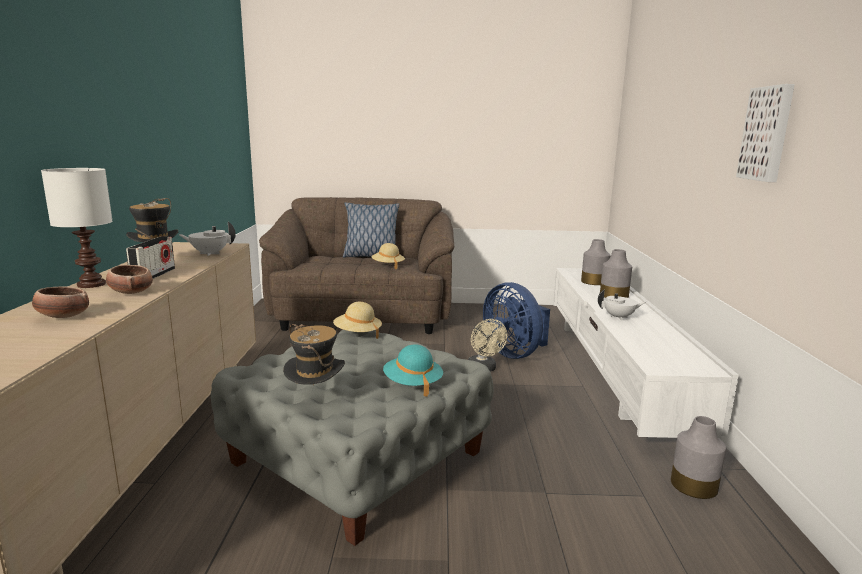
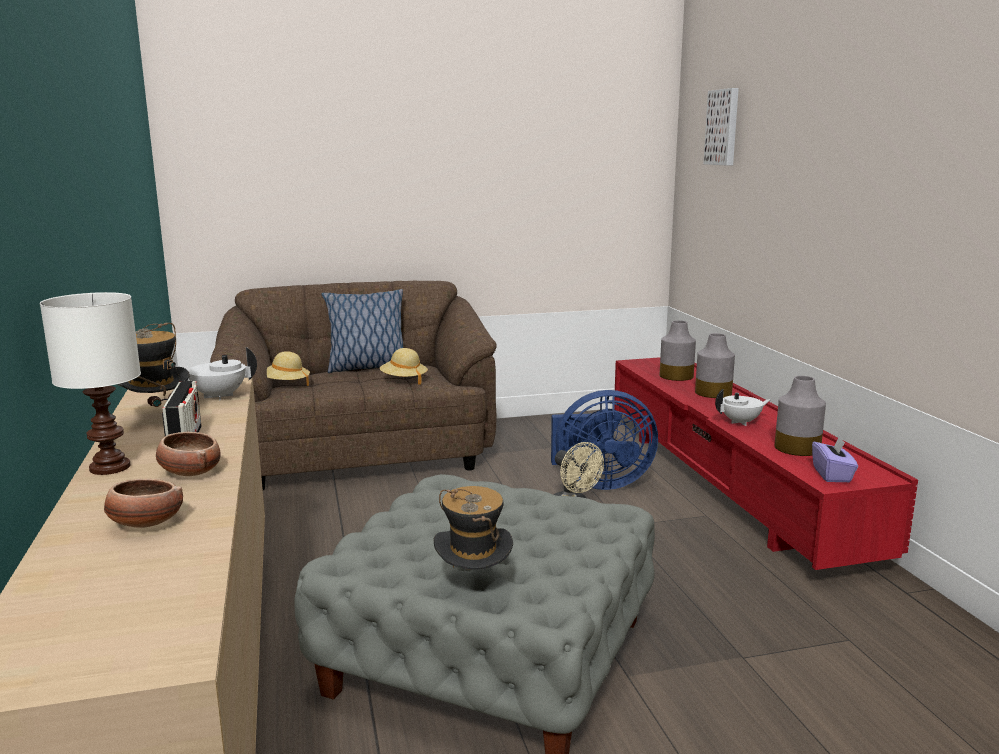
camera: 15 degrees left, 0 degrees up
beige hat [333,302,382,339] -> beige hat moved to [267,351,310,386]
turquoise hat [383,344,443,397] -> none
blue fan [483,282,550,359] -> blue fan turned 45 degrees counterclockwise [551,390,658,490]
white tv stand [553,268,739,439] -> red tv stand [614,357,918,570]
grey vase [671,416,726,499] -> grey vase moved to [774,376,826,456]
picture [736,84,795,182] -> picture moved to [703,88,739,165]
none -> purple tissue box [812,435,858,482]

